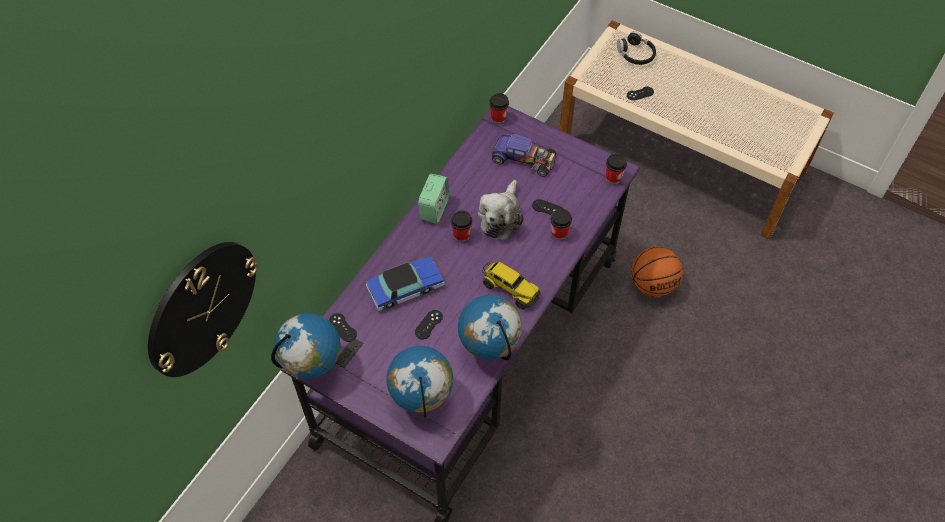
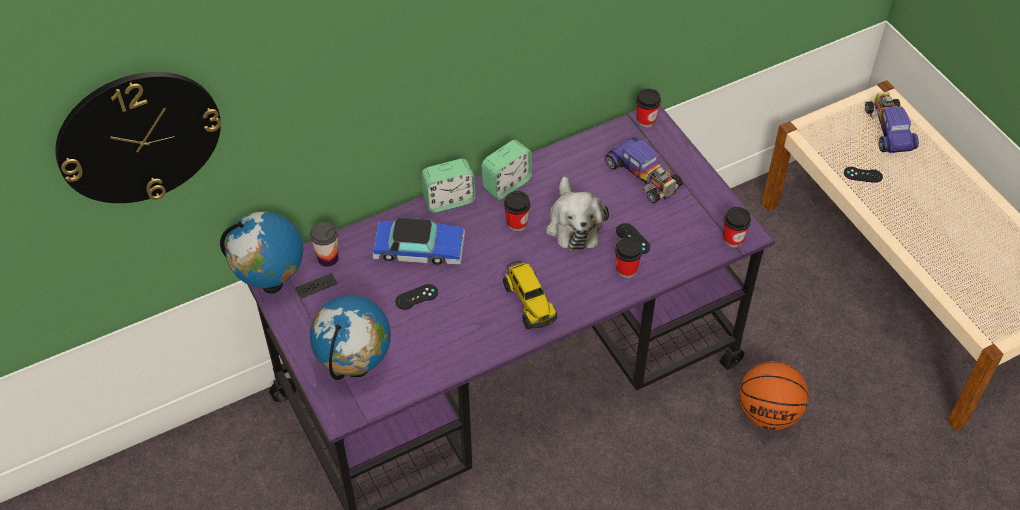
camera: 30 degrees right, 5 degrees down
black game controller [329,313,357,342] -> cup [310,222,338,267]
globe [458,295,522,360] -> none
plush toy [478,180,524,241] -> plush toy turned 60 degrees counterclockwise [546,177,609,251]
black headphones [617,31,656,65] -> toy car [865,92,919,153]
none -> alarm clock [421,159,475,213]

